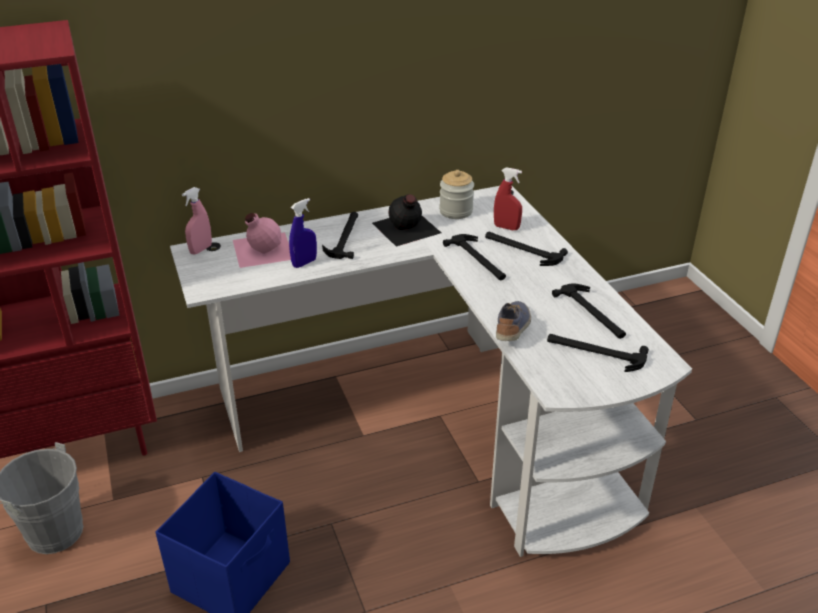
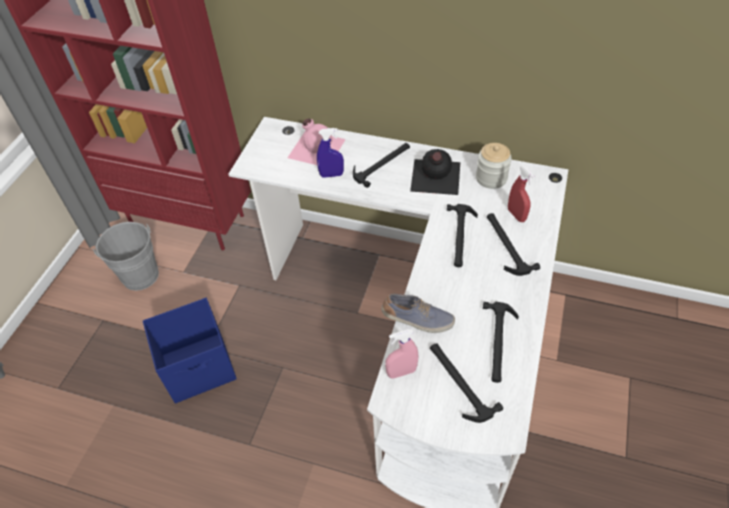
camera: 40 degrees right, 15 degrees up
pink spray bottle [182,187,212,255] -> pink spray bottle moved to [385,329,418,379]
shoe [496,301,531,341] -> shoe turned 45 degrees clockwise [382,293,455,333]

